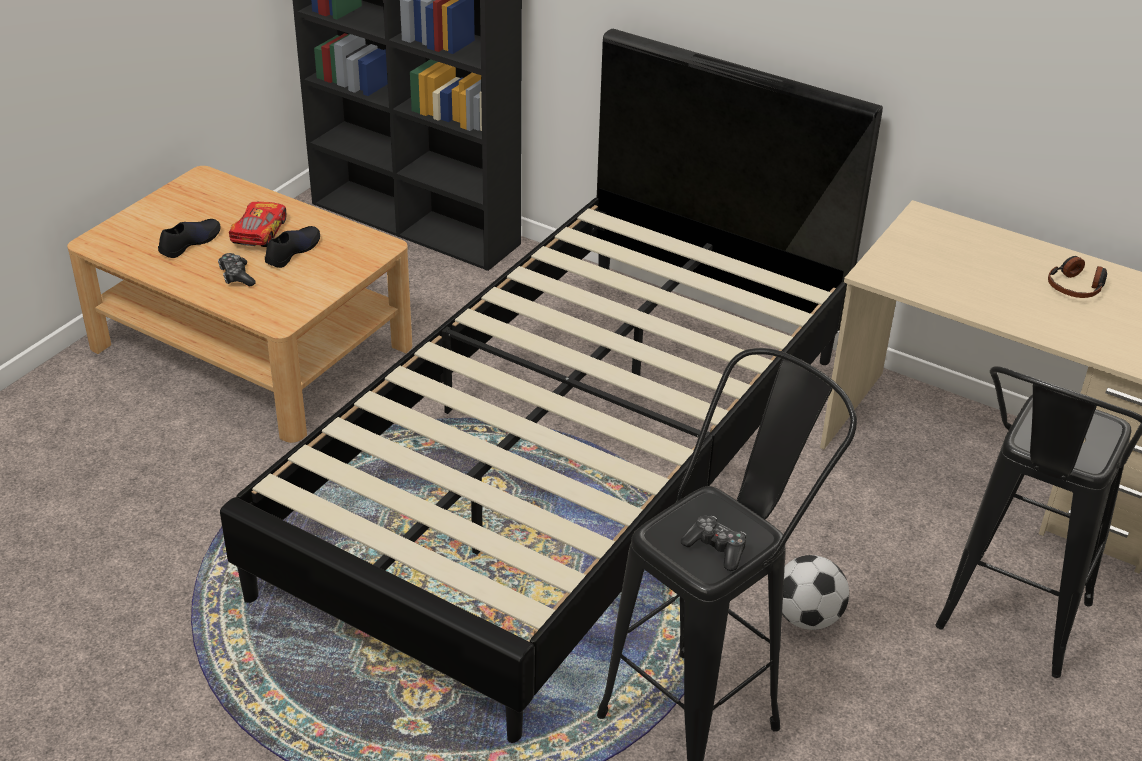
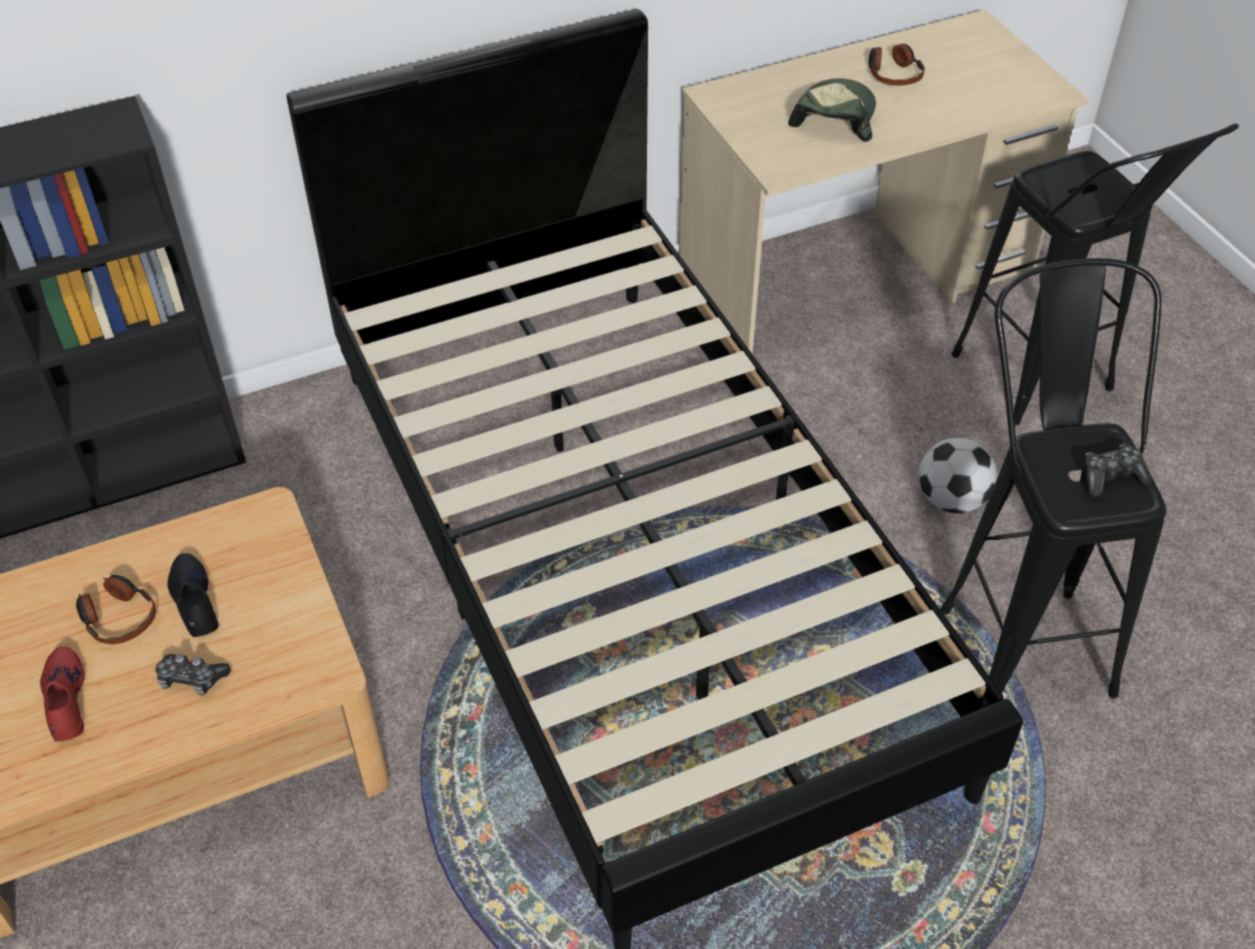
camera: 55 degrees left, 10 degrees up
black shoe [158,219,221,258] -> red shoe [40,646,84,741]
toy car [229,202,287,247] -> headphones [76,575,156,644]
none -> cap [788,78,876,142]

